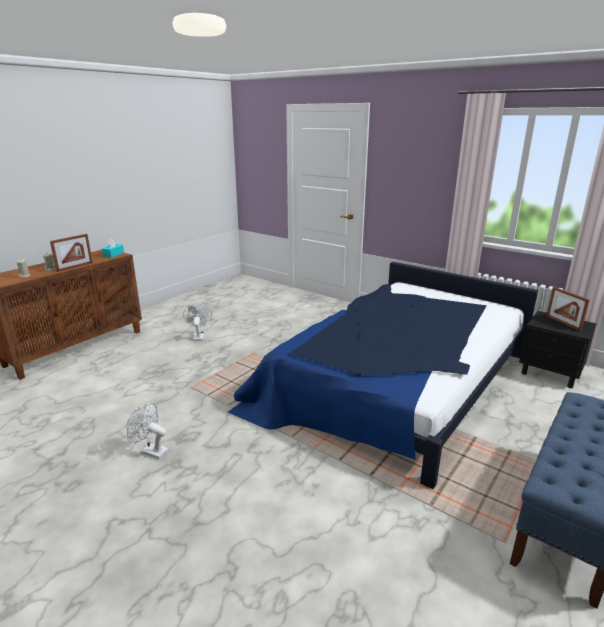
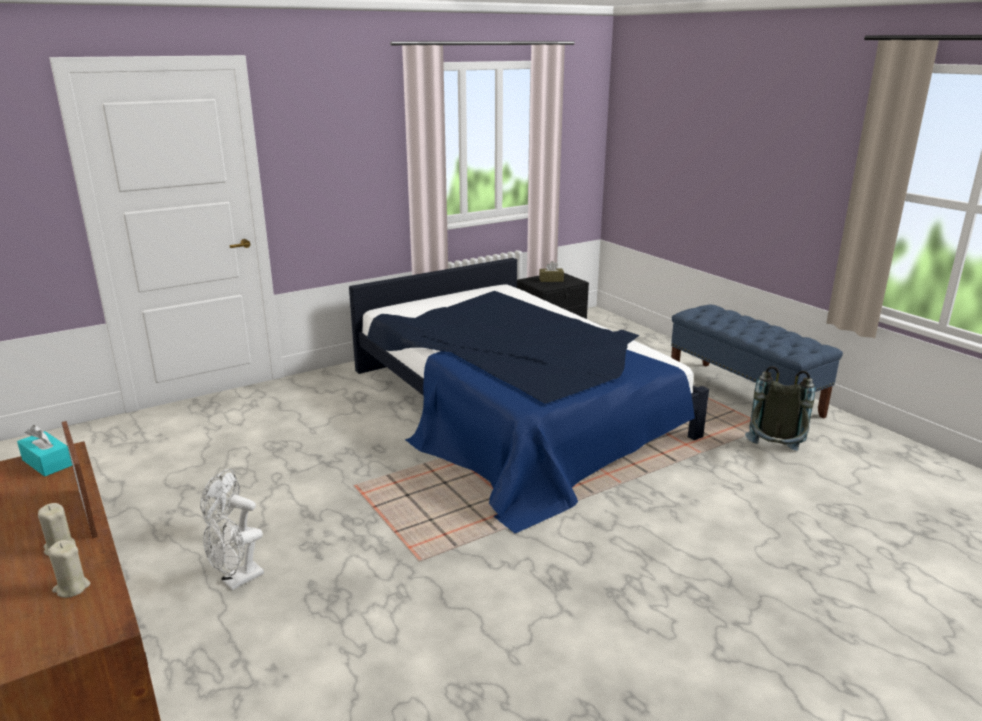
camera: 70 degrees left, 0 degrees up
white fan [126,402,169,459] -> white fan moved to [203,513,264,590]
picture frame [546,287,589,331] -> brown tissue box [539,261,564,282]
none -> grey backpack [745,366,816,451]

